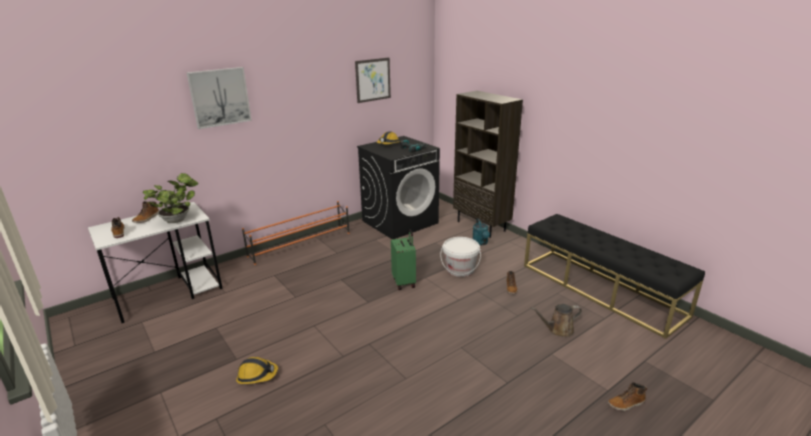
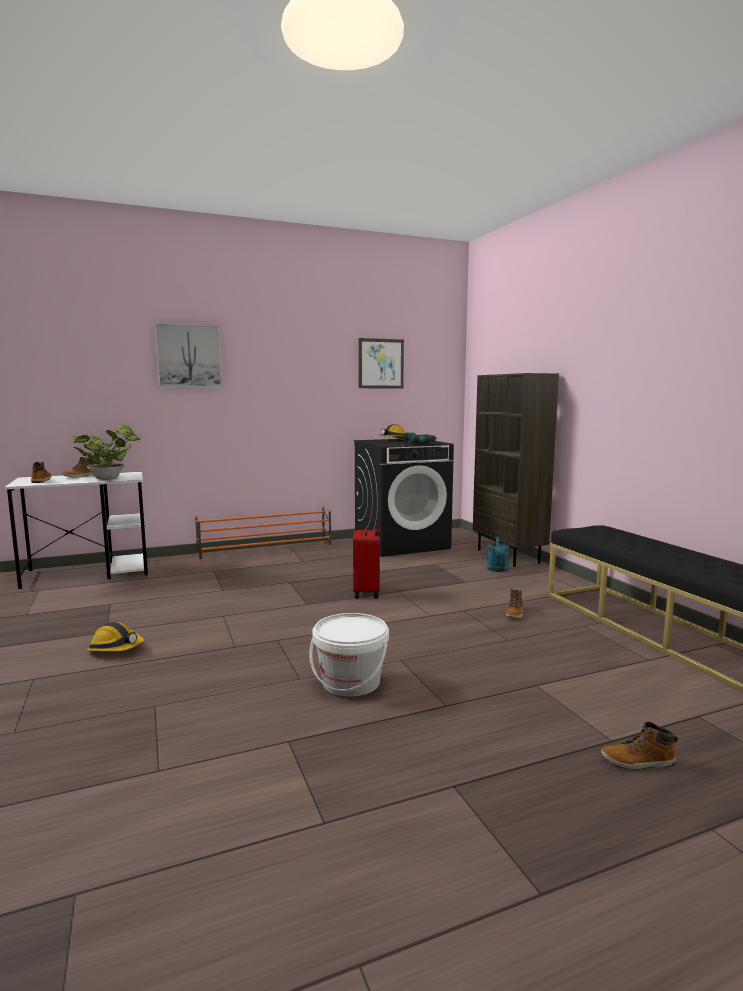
camera: 15 degrees right, 15 degrees down
green suitcase [391,229,416,290] -> red suitcase [353,516,380,599]
white bucket [440,237,481,277] -> white bucket moved to [309,613,389,697]
brown watering can [531,304,582,337] -> none

